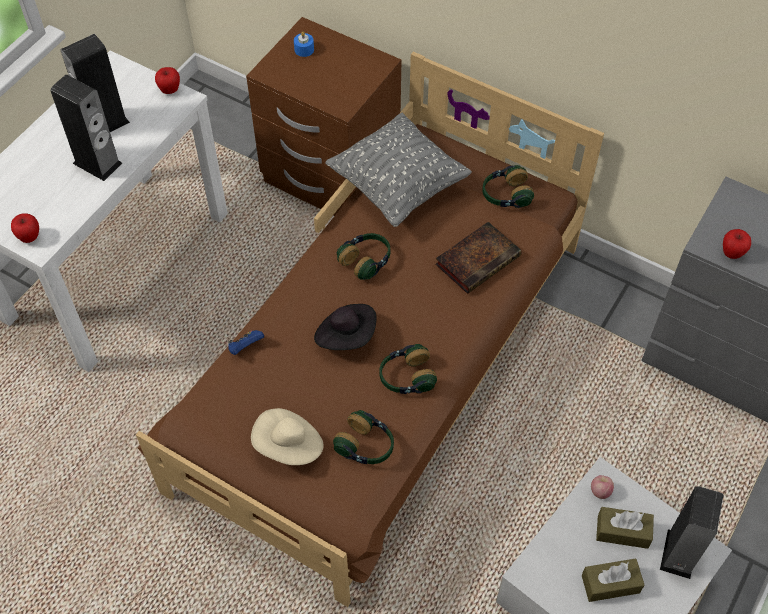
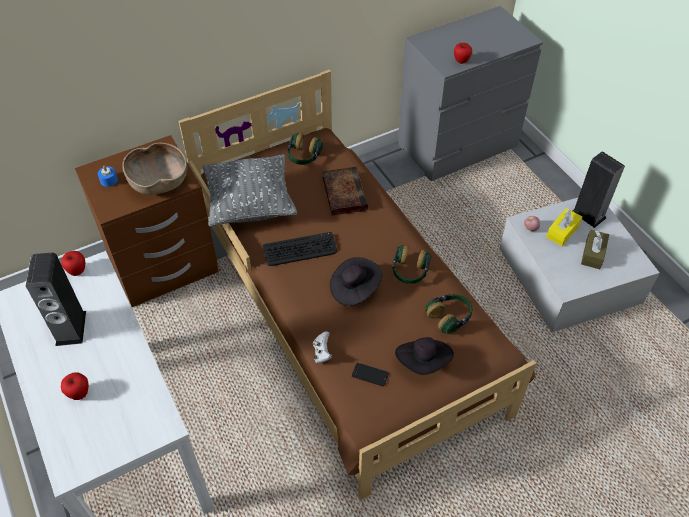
camera: 60 degrees left, 5 degrees down
apple [11,213,39,243] -> apple moved to [61,372,89,400]
speaker [51,75,122,181] -> none
blue game controller [228,330,264,355] -> white game controller [313,331,332,363]
beige hat [251,408,324,465] -> black hat [395,337,454,375]
headphones [337,233,391,280] -> keyboard [263,232,337,266]
brown tissue box [596,507,654,549] -> yellow tissue box [546,208,582,246]
none -> brown bowl [122,143,187,195]
none -> phone [352,363,389,386]

